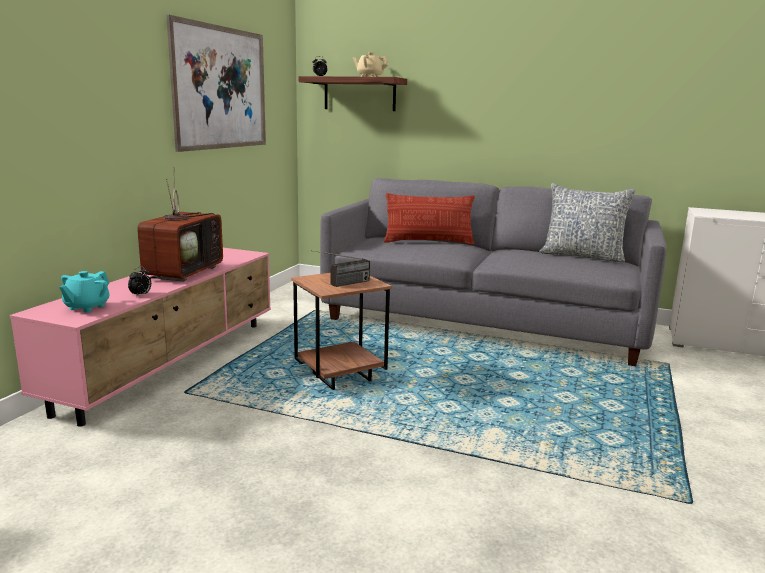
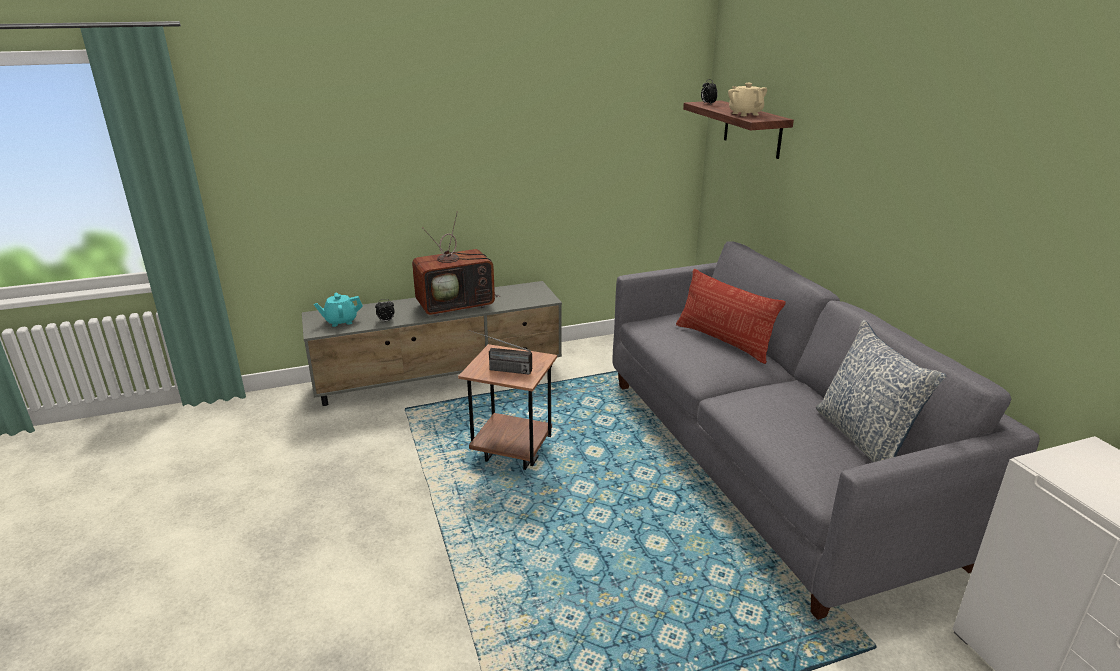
camera: 50 degrees right, 10 degrees up
pink tv stand [10,248,271,427] -> grey tv stand [302,281,562,406]
picture [166,15,266,152] -> none

